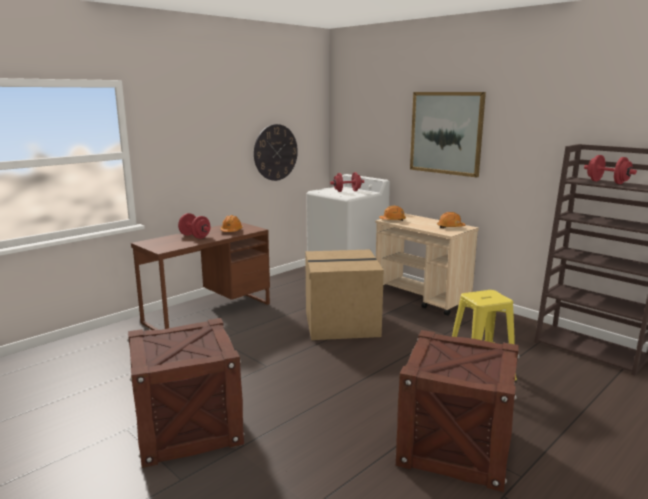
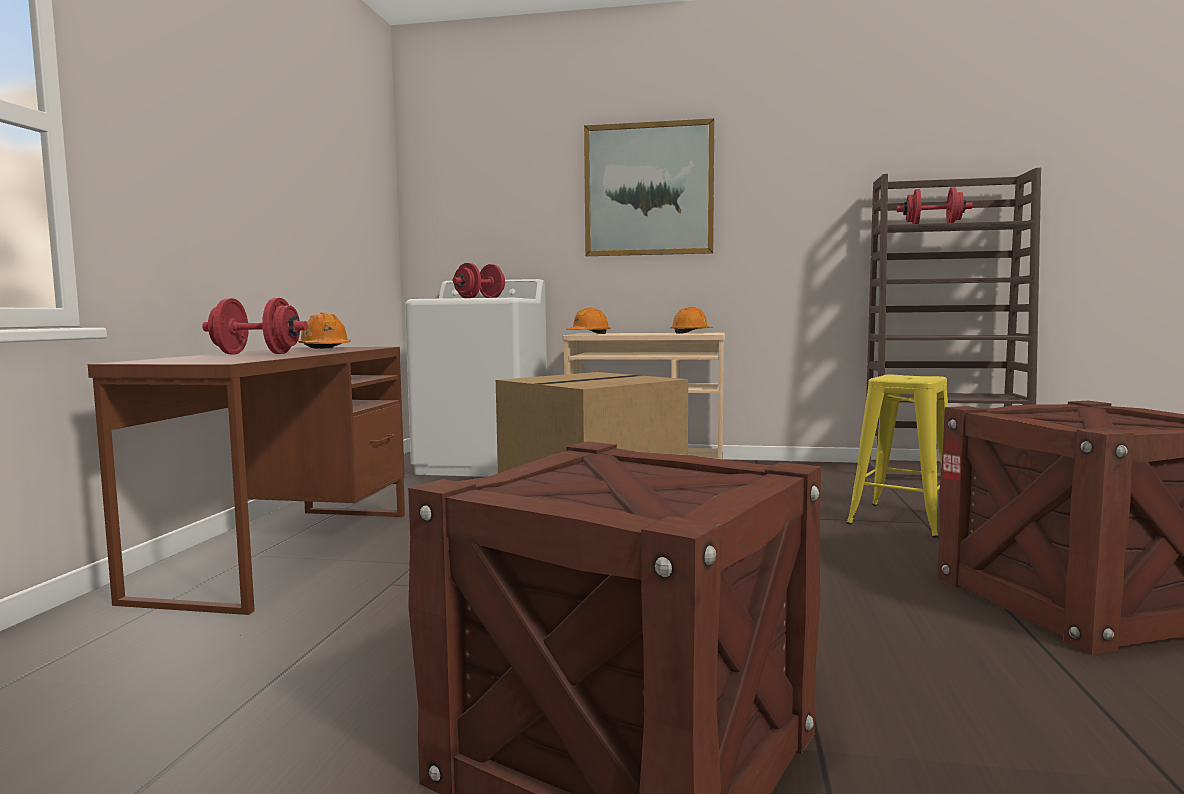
camera: 35 degrees left, 10 degrees down
wall clock [254,124,298,181] -> none

